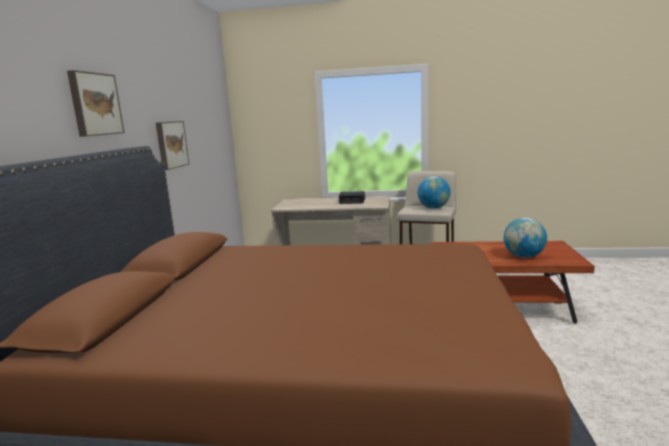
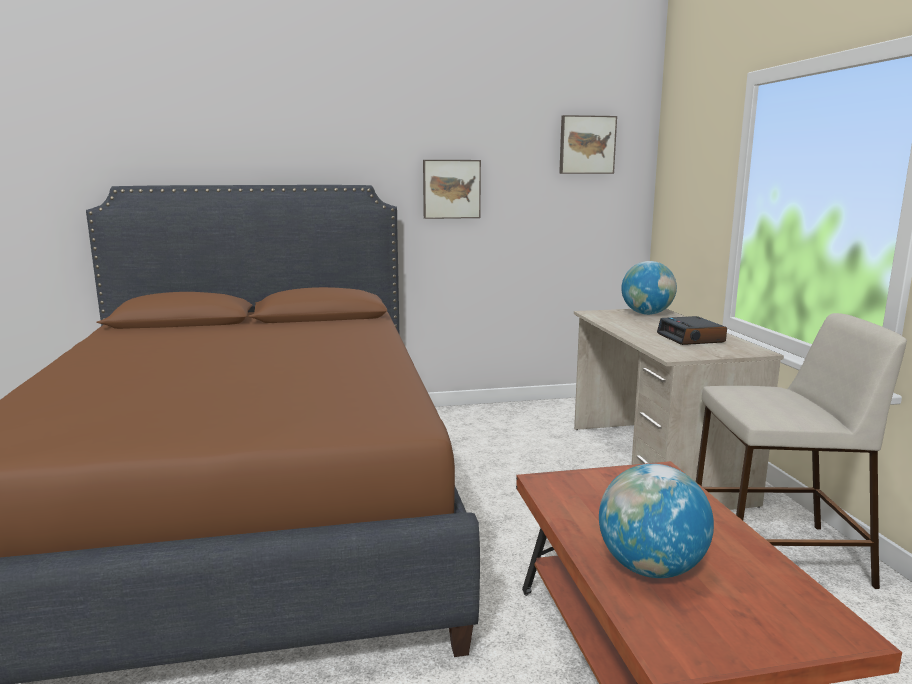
camera: 70 degrees right, 0 degrees up
picture [67,70,124,137] -> picture moved to [559,115,617,174]
globe [418,176,451,209] -> globe moved to [621,261,677,315]

